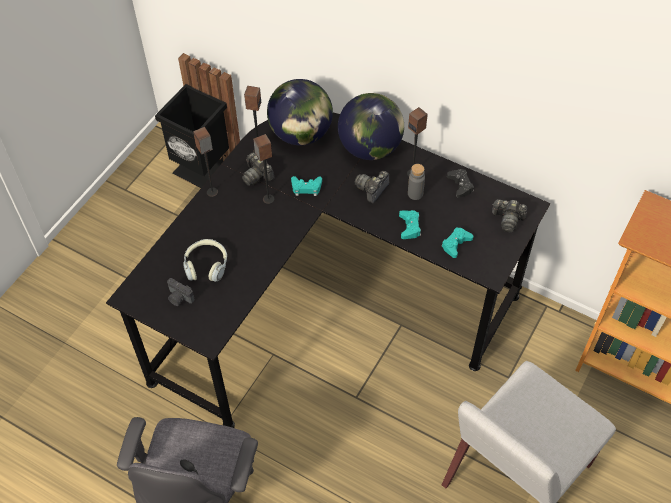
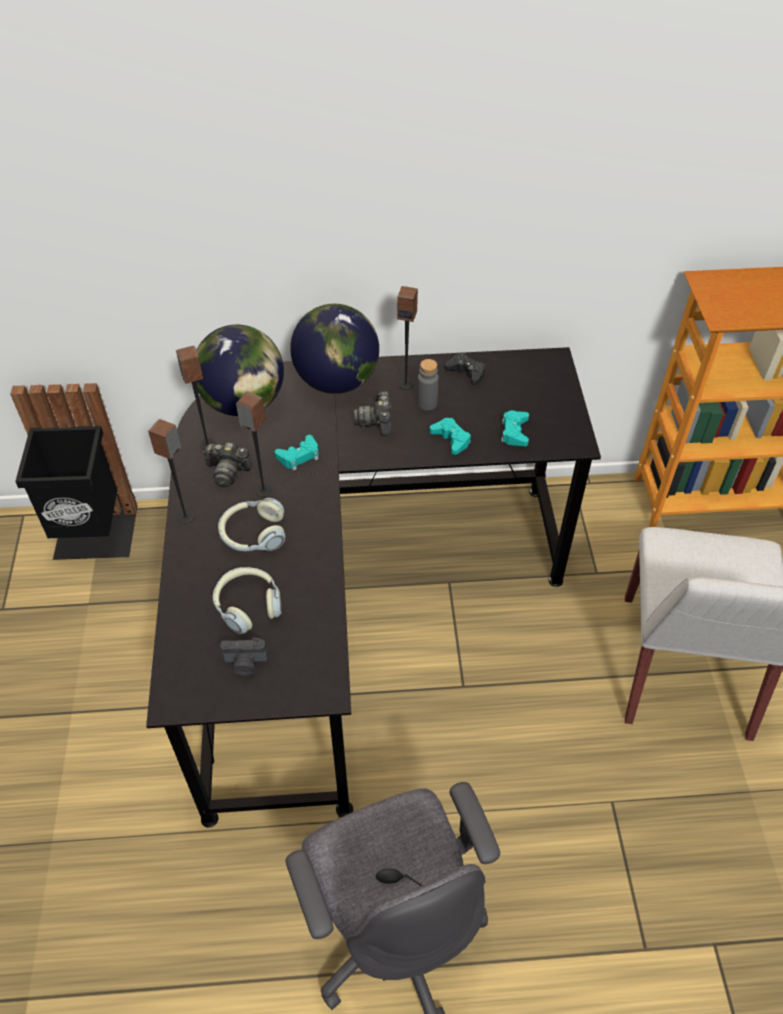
camera: 35 degrees left, 5 degrees down
camera [492,199,528,233] -> none
none -> headphones [218,498,286,551]

